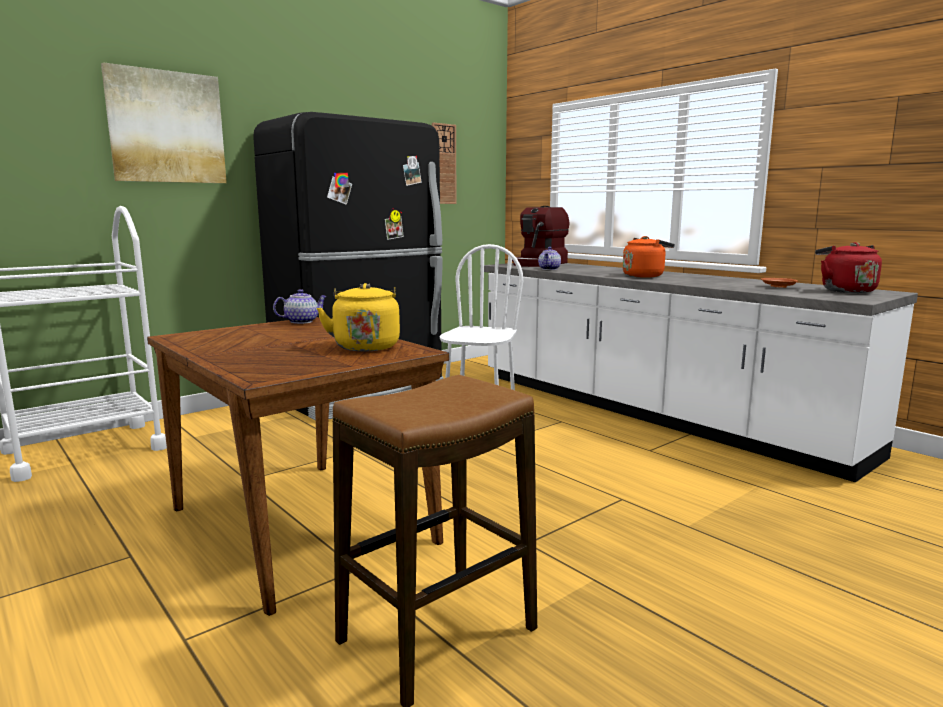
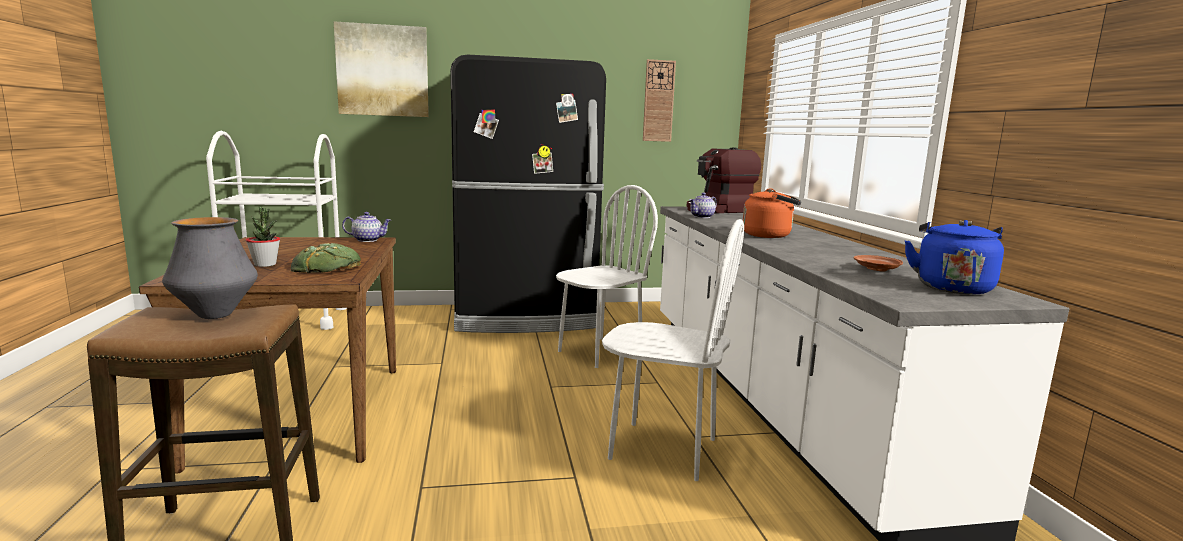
camera: 30 degrees right, 0 degrees up
yellow kettle [317,283,400,352] -> bread [291,243,361,273]
red kettle [815,242,882,293] -> blue kettle [904,220,1004,295]
none -> vase [162,217,258,319]
none -> potted plant [246,206,280,267]
none -> white chair [602,219,744,481]

